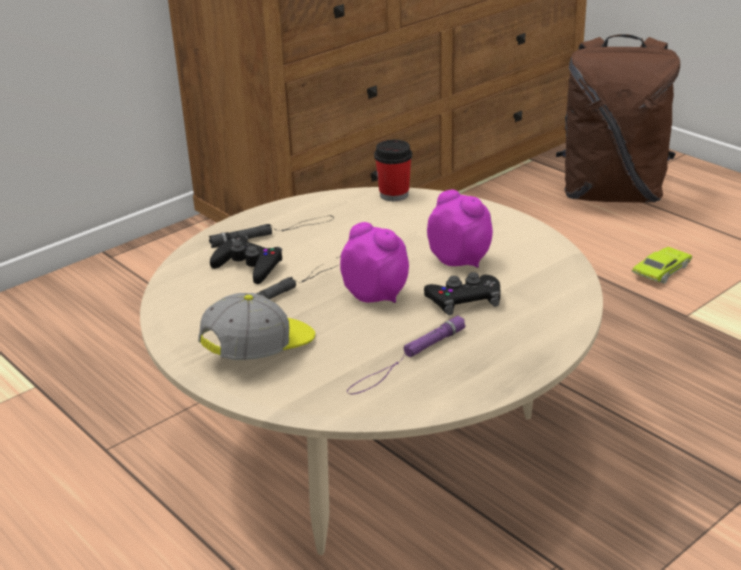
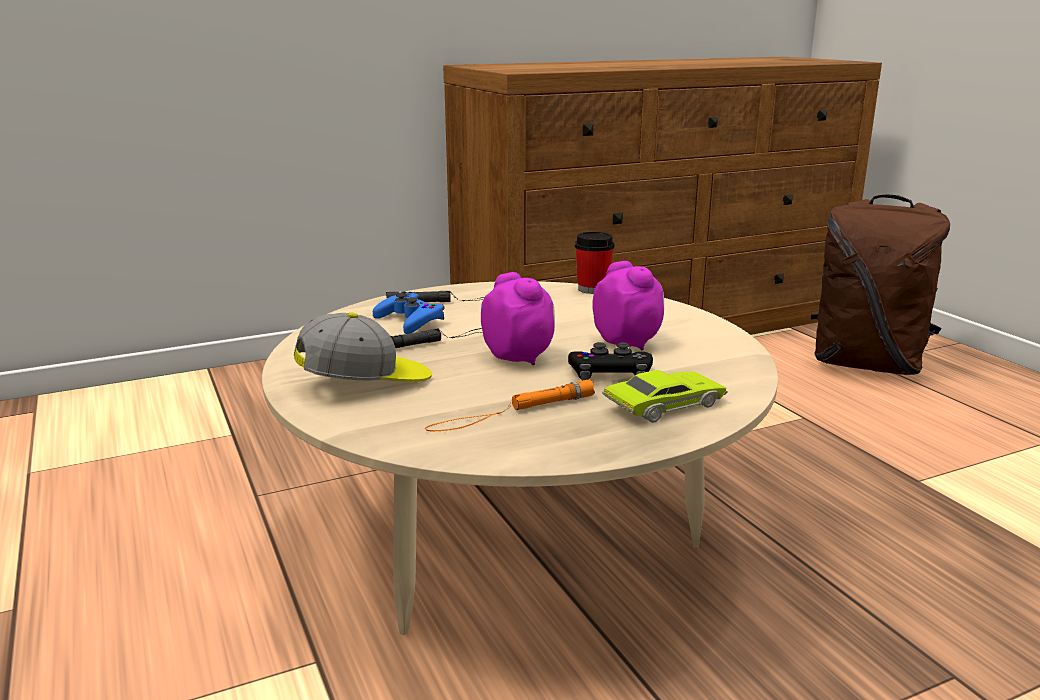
camera: 15 degrees right, 10 degrees down
black game controller [210,235,282,284] -> blue game controller [373,293,445,334]
purple flashlight [347,316,466,394] -> orange flashlight [425,379,595,431]
green toy car [632,247,693,284] -> green toy car moved to [602,370,727,423]

